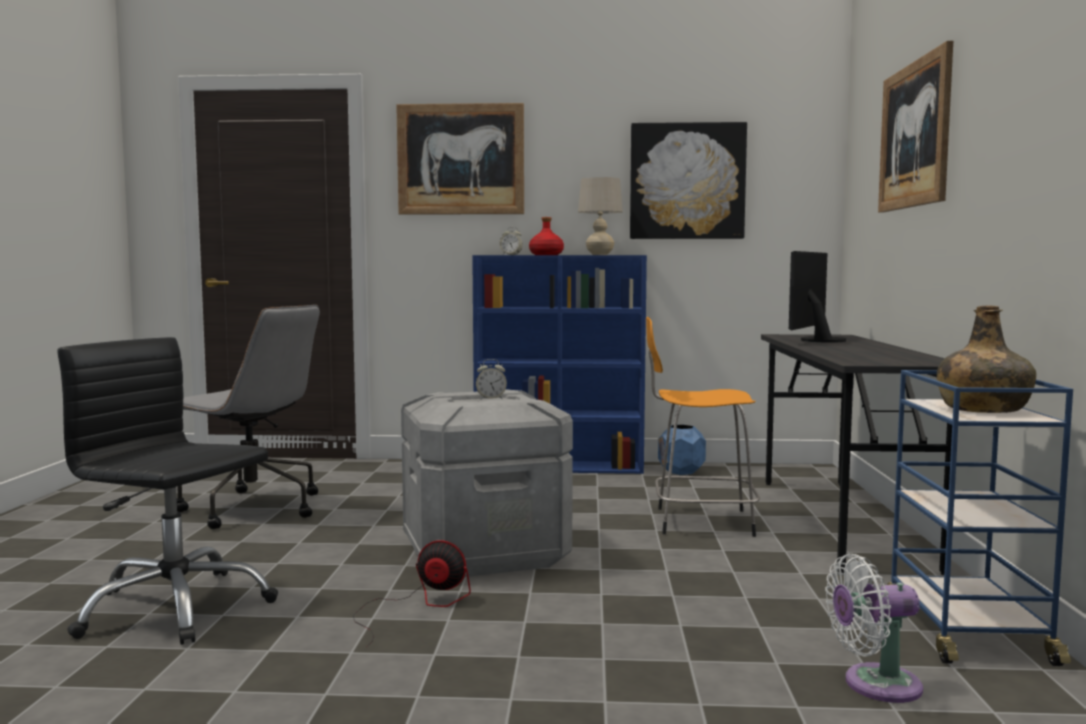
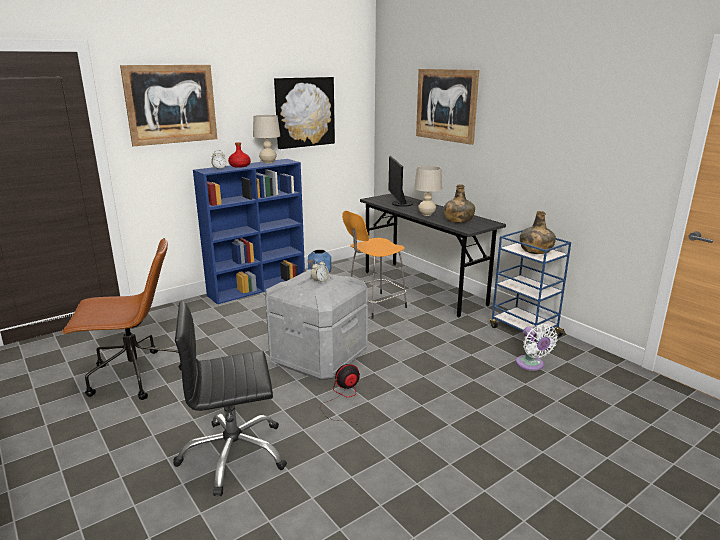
camera: 40 degrees left, 15 degrees up
grey office chair [177,305,320,529] -> brown office chair [62,238,182,400]
white fan [825,554,923,703] -> white fan turned 60 degrees counterclockwise [516,324,558,371]
none -> beige table lamp [414,166,442,216]
none -> green bottle [444,184,475,223]

